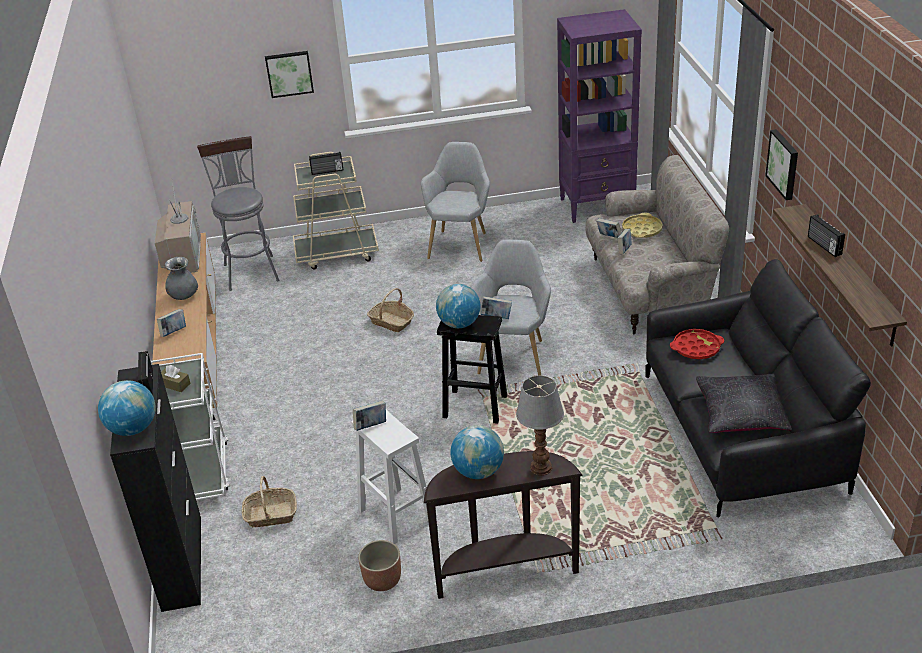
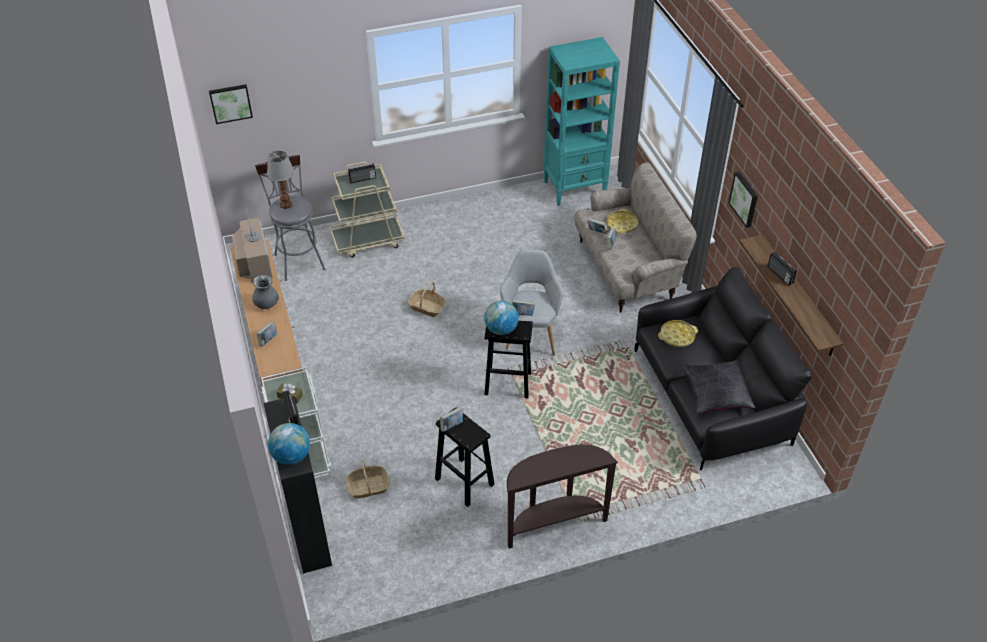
camera: 10 degrees left, 10 degrees up
picture [265,51,314,98] -> picture moved to [209,84,253,124]
white stool [351,410,428,544] -> black stool [435,408,495,507]
planter [358,540,401,591] -> none
grey armchair [421,142,490,262] -> none
globe [450,425,504,479] -> none
table lamp [516,375,564,476] -> table lamp moved to [267,151,294,209]
purple bookcase [557,9,642,223] -> turquoise bookcase [544,37,620,206]
red tray [670,329,724,359] -> yellow tray [658,320,698,347]

